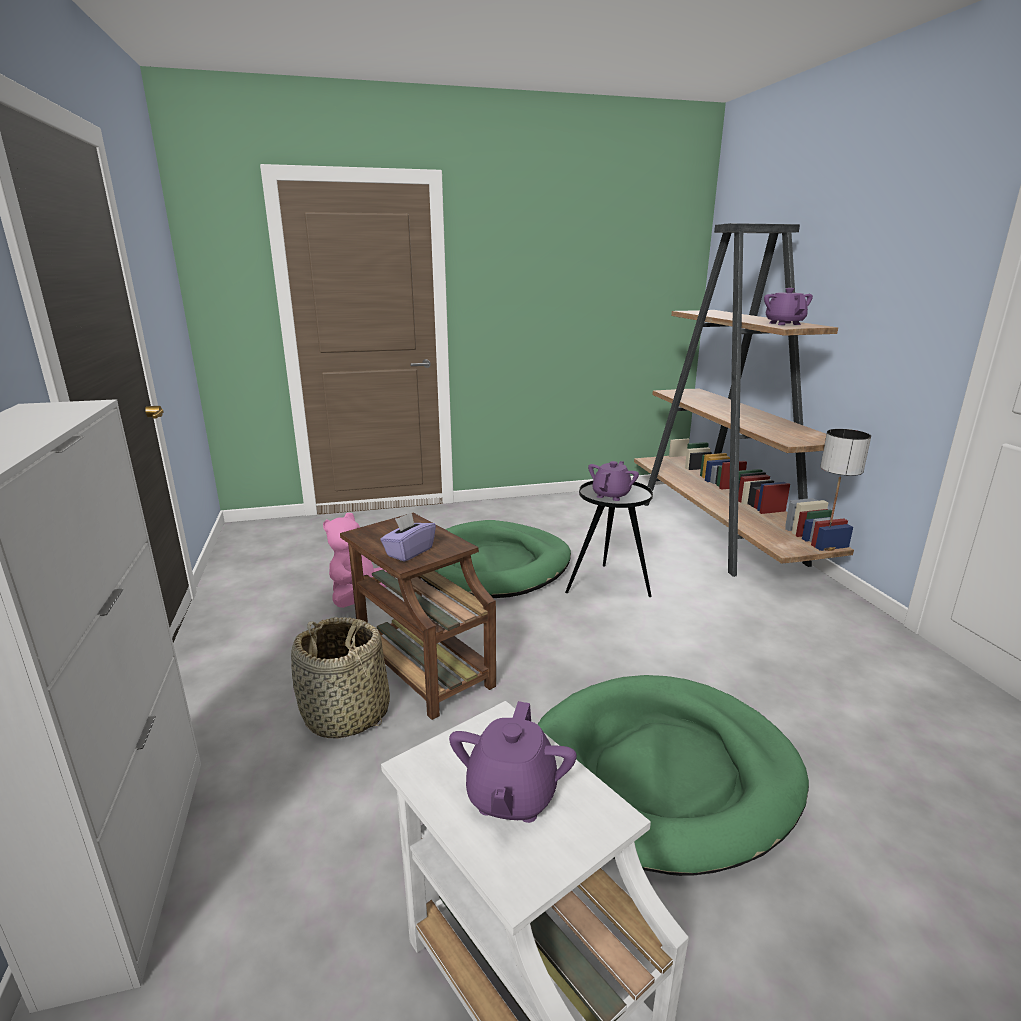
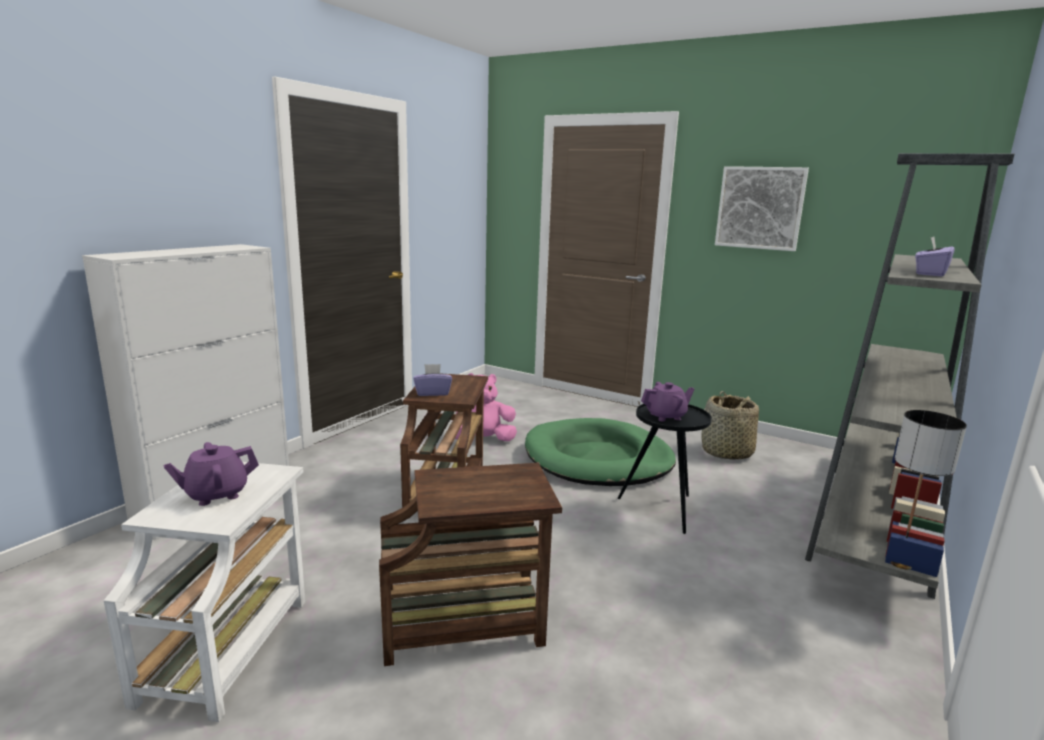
camera: 45 degrees right, 5 degrees down
basket [291,617,390,738] -> basket moved to [702,391,759,460]
green dog bed [537,675,809,876] -> brown side table [379,463,562,666]
brown bookcase [634,223,854,577] -> grey bookcase [805,153,1015,599]
purple teapot [764,288,813,325] -> purple tissue box [915,237,954,277]
none -> picture [715,166,809,251]

